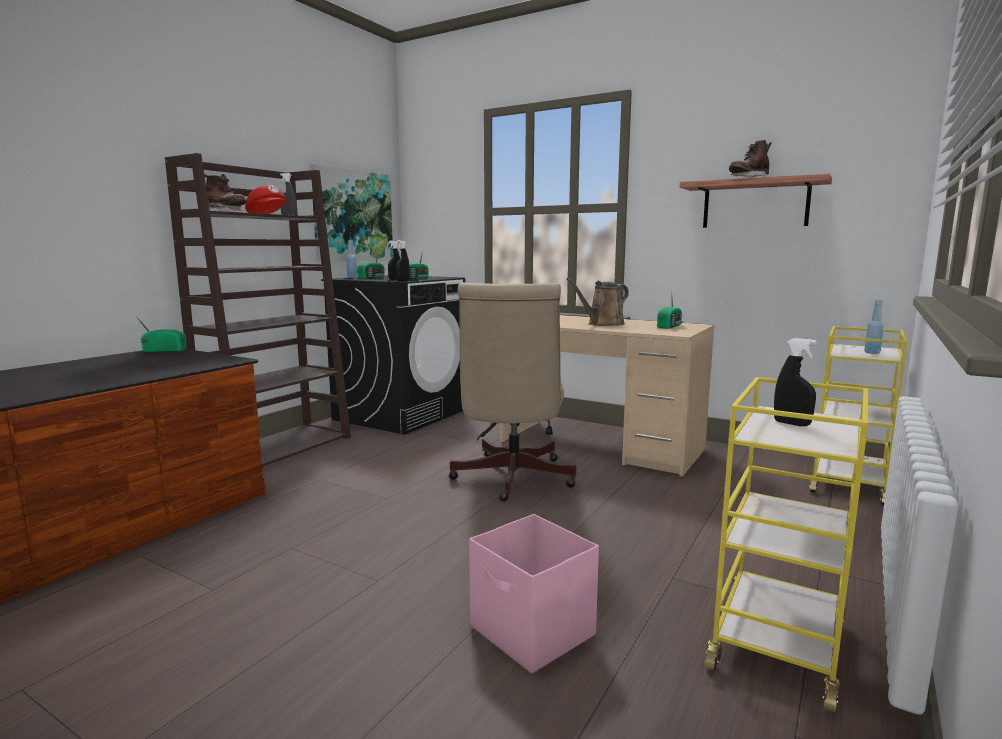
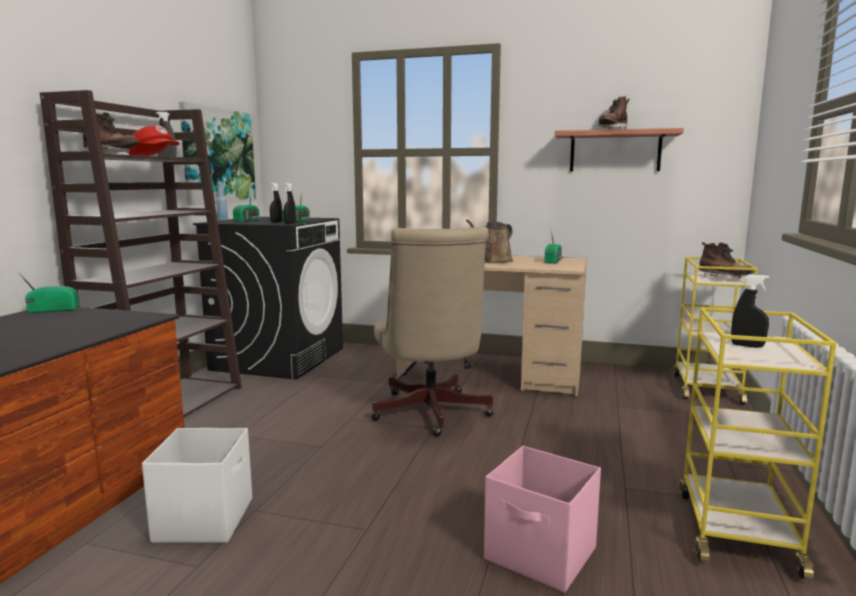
camera: 15 degrees left, 0 degrees up
blue bottle [864,300,884,354] -> brown boot [699,242,755,279]
none -> white storage box [142,428,252,543]

